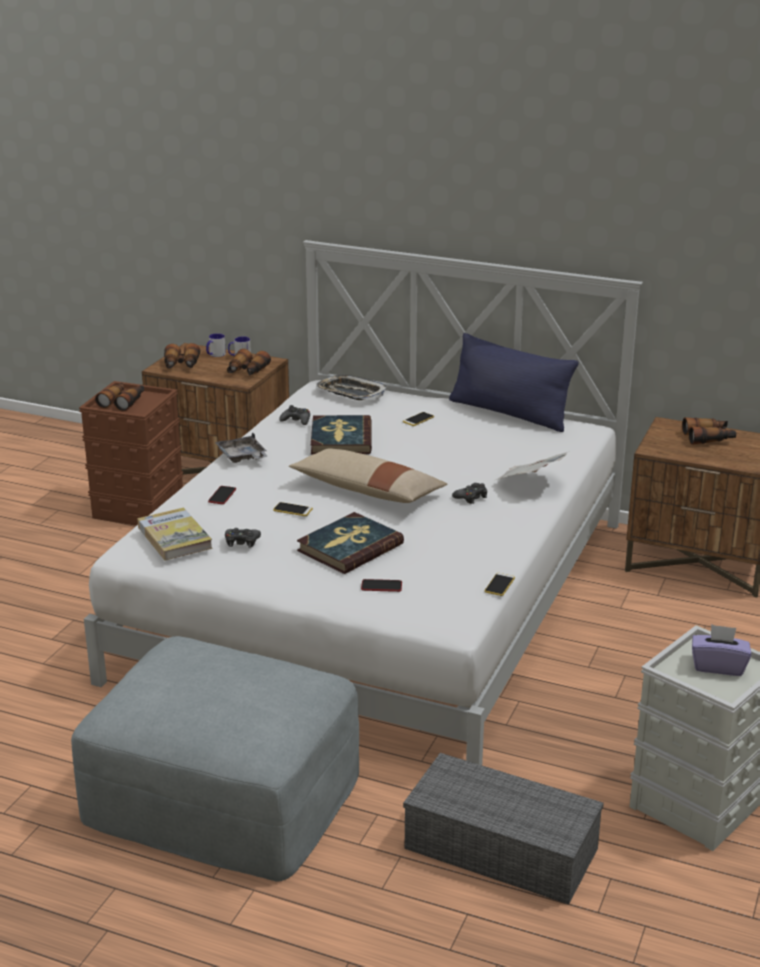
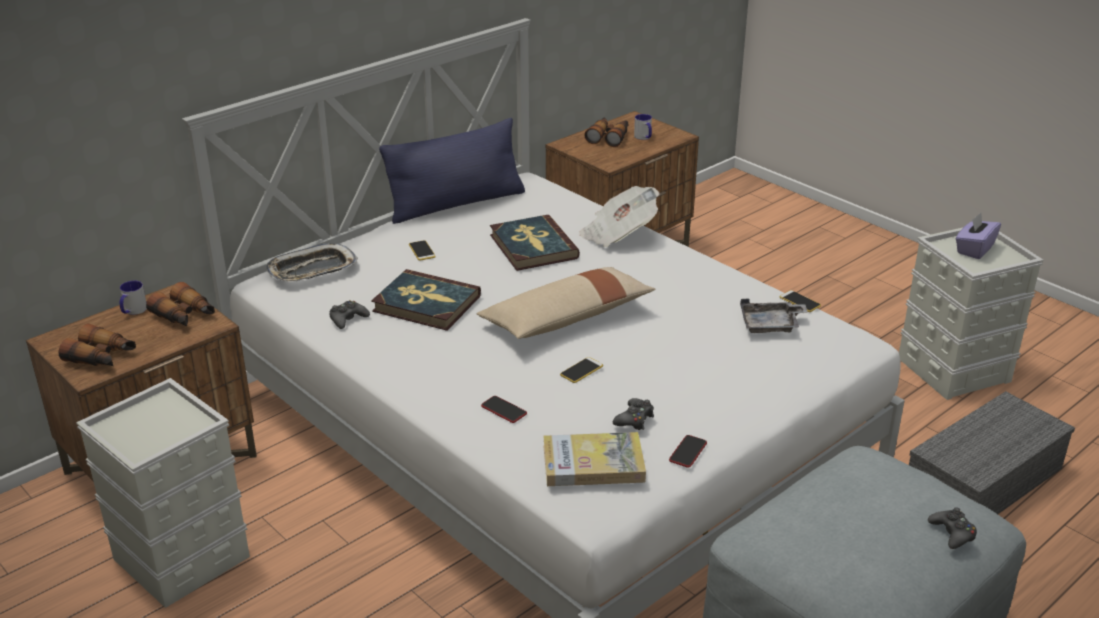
camera: 65 degrees left, 5 degrees up
brown storage box [79,381,184,526] -> grey storage box [76,378,250,608]
binoculars [95,383,144,412] -> none
mug [206,333,226,357] -> mug moved to [634,114,652,140]
grey tray [215,432,267,463] -> grey tray moved to [740,298,808,333]
book [297,512,404,574] -> book moved to [490,215,580,271]
phone [361,579,402,592] -> phone moved to [669,435,707,468]
black game controller [452,483,487,504] -> black game controller moved to [928,507,977,549]

